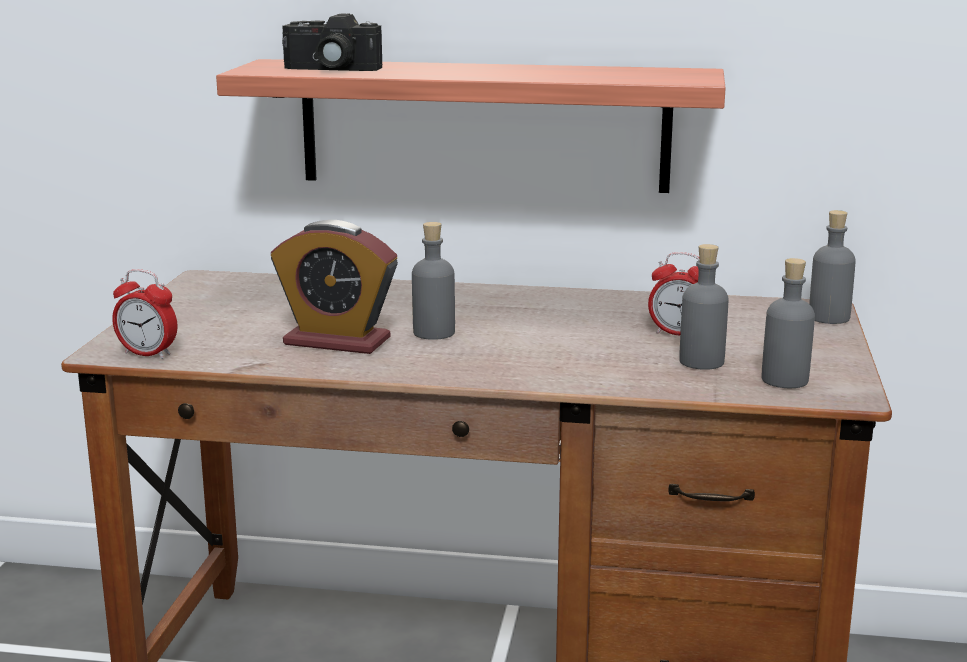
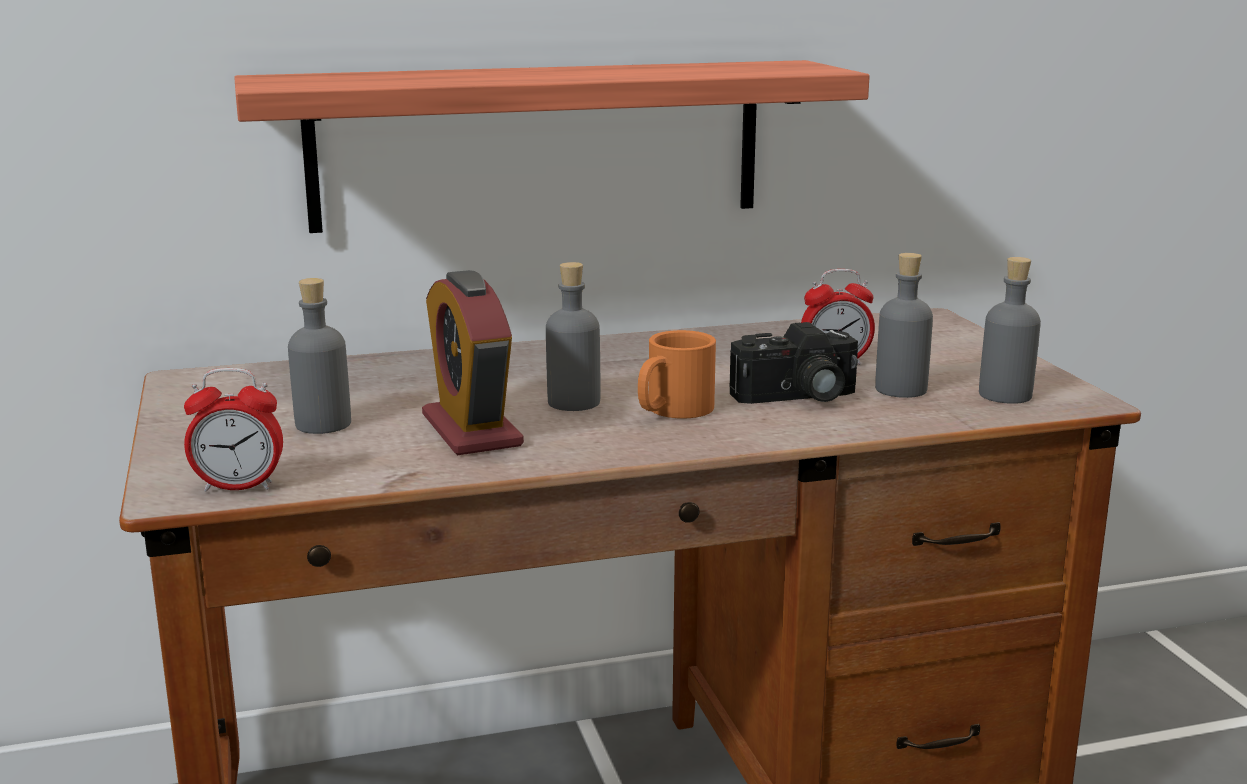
camera: 25 degrees left, 0 degrees up
alarm clock [271,220,398,354] -> alarm clock turned 75 degrees clockwise [422,270,524,455]
camera [282,13,383,71] -> camera moved to [729,322,858,404]
grey bottle [809,210,856,324] -> grey bottle moved to [288,278,351,434]
none -> orange mug [638,330,716,419]

